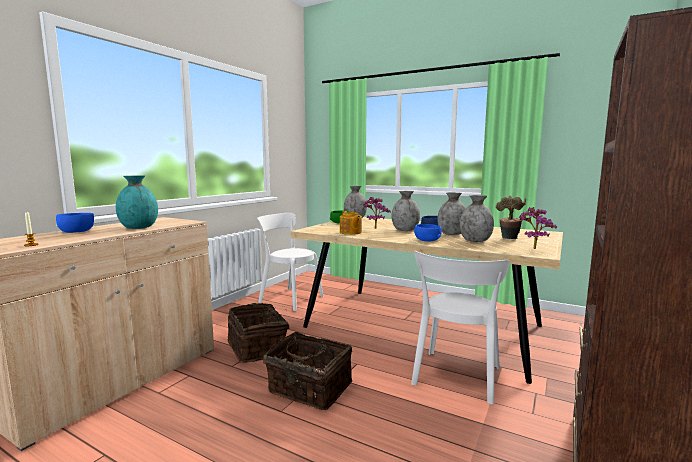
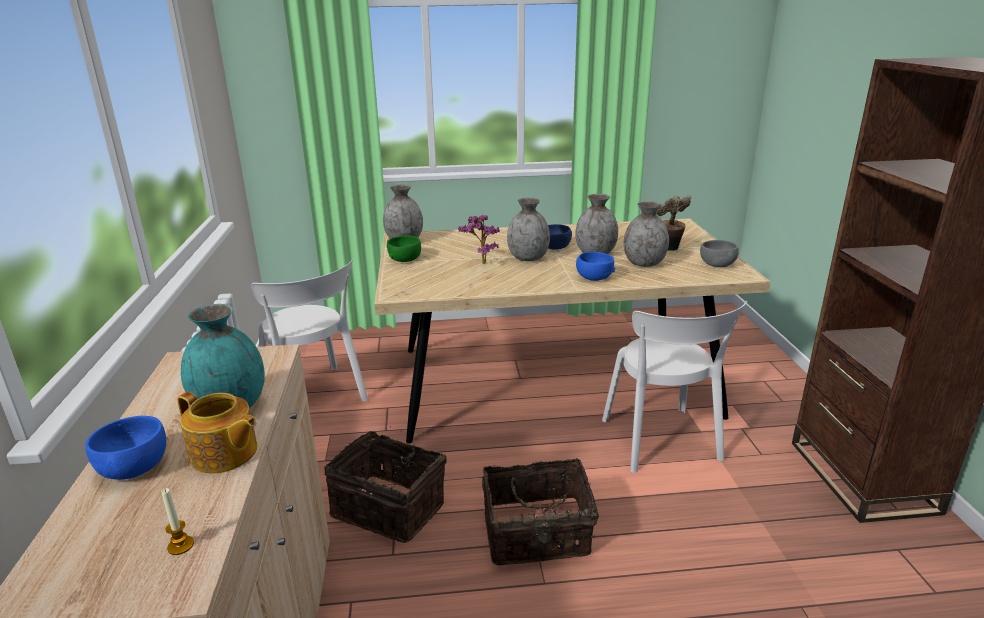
camera: 35 degrees left, 15 degrees up
white chair [257,213,323,311] -> white chair turned 120 degrees counterclockwise [251,260,368,401]
teapot [340,211,362,235] -> teapot moved to [177,392,257,473]
potted plant [519,207,557,249] -> grey bowl [700,240,739,267]

